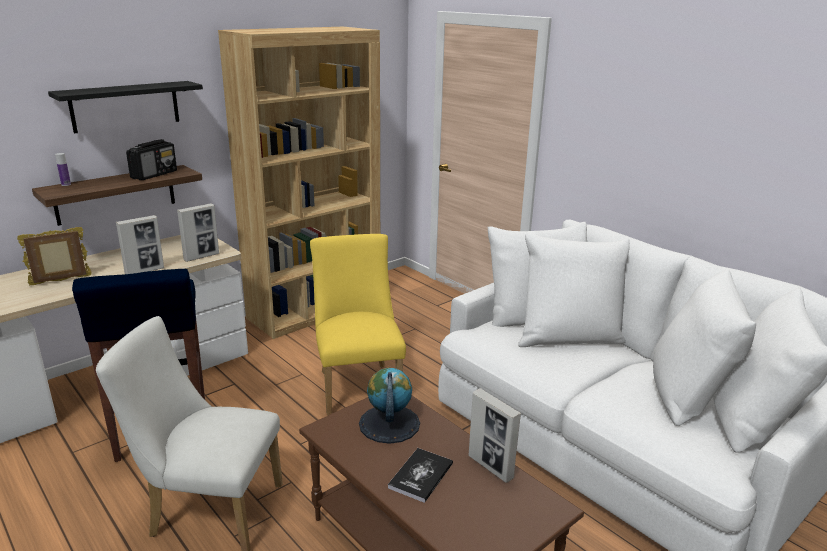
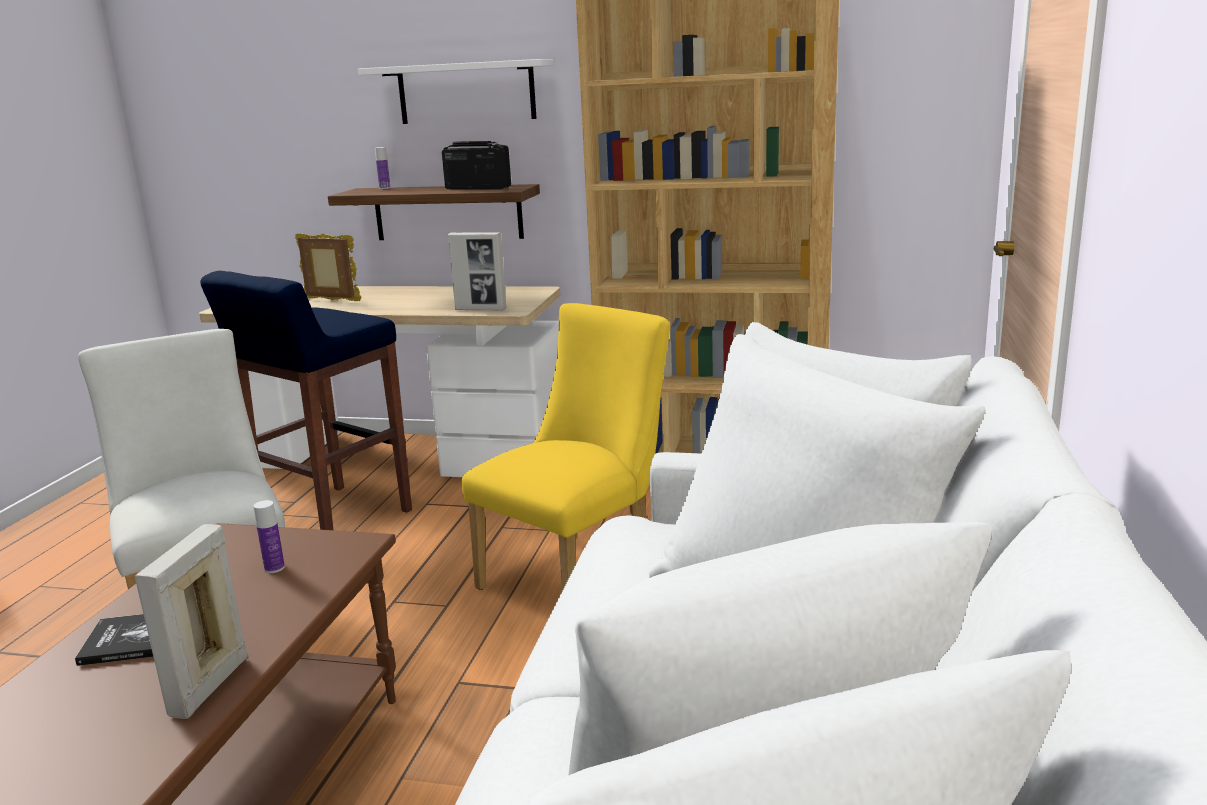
camera: 55 degrees right, 5 degrees down
black shelf [48,81,203,133] -> white shelf [358,59,553,124]
picture frame [116,215,164,274] -> none
radio [126,139,177,180] -> radio turned 150 degrees counterclockwise [442,141,511,190]
globe [359,368,420,444] -> bottle [253,500,285,573]

